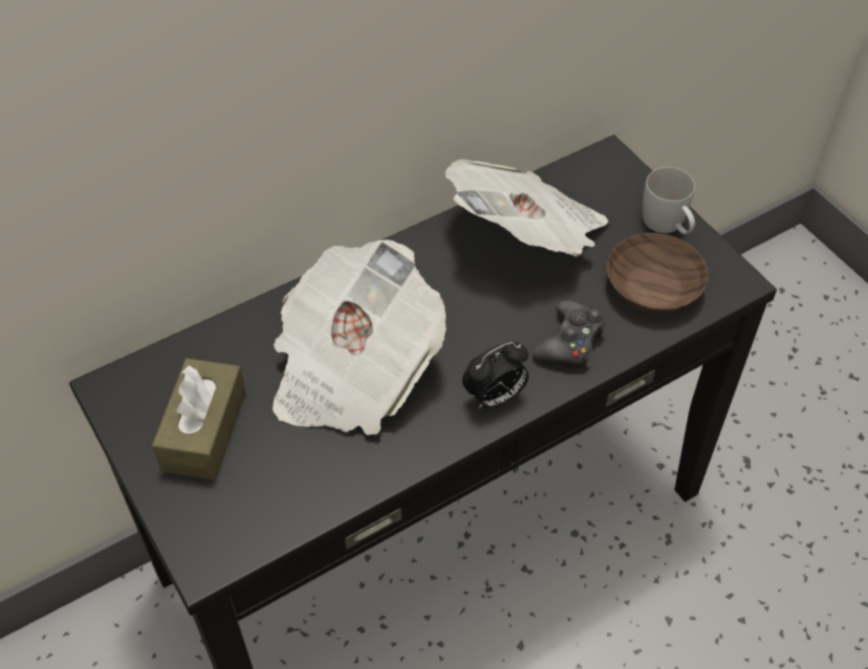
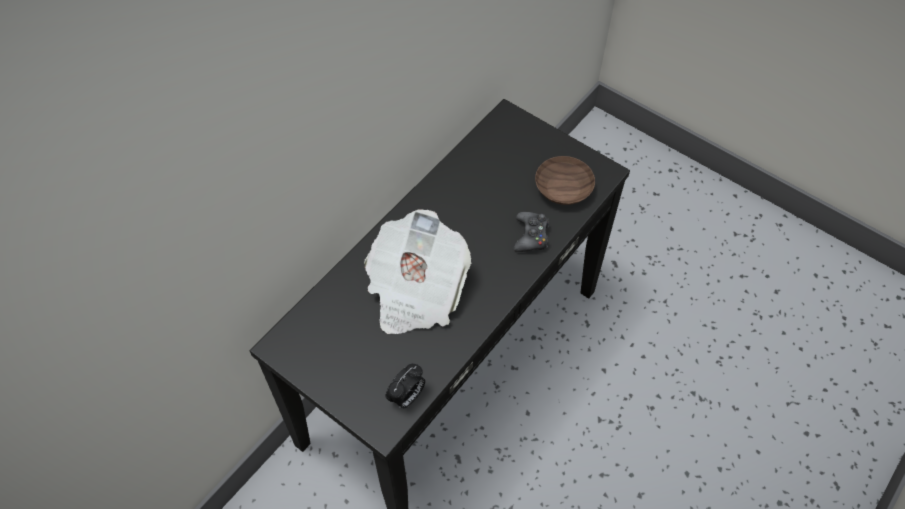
camera: 20 degrees left, 5 degrees up
brown tissue box [152,358,246,480] -> none
newspaper [445,159,608,256] -> none
alarm clock [462,341,529,409] -> alarm clock moved to [386,364,425,408]
white mug [643,167,695,234] -> none

